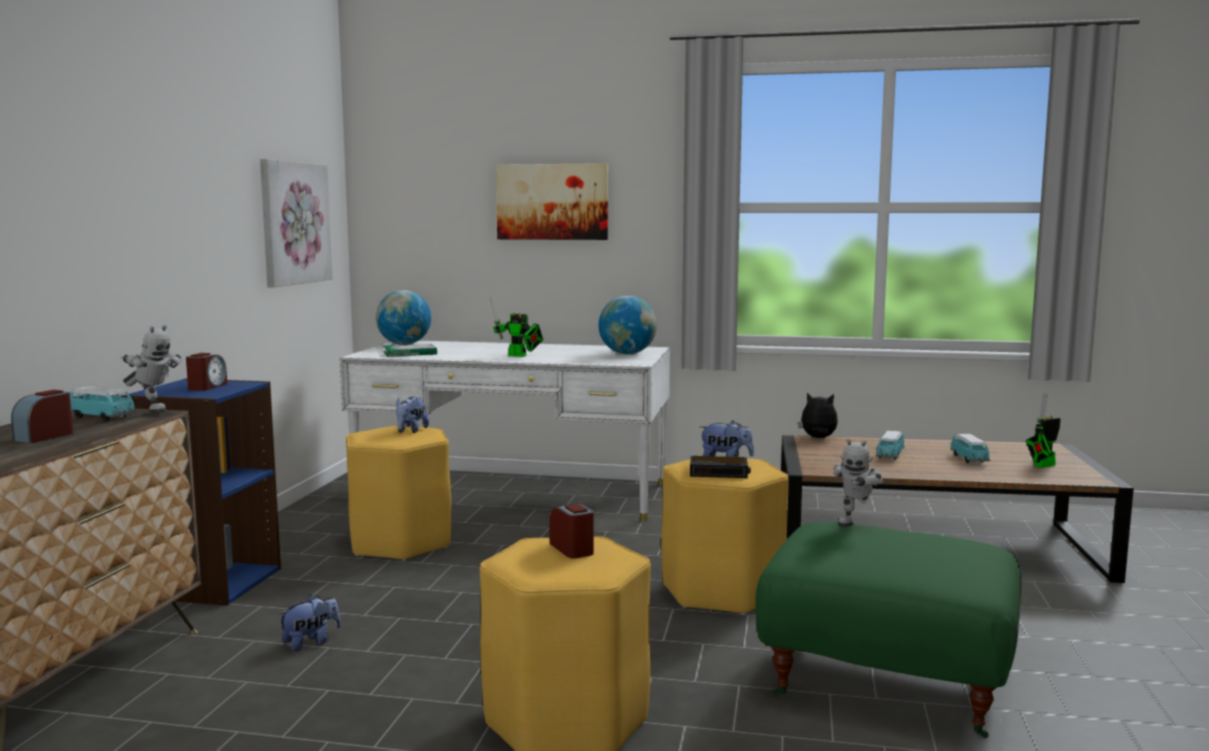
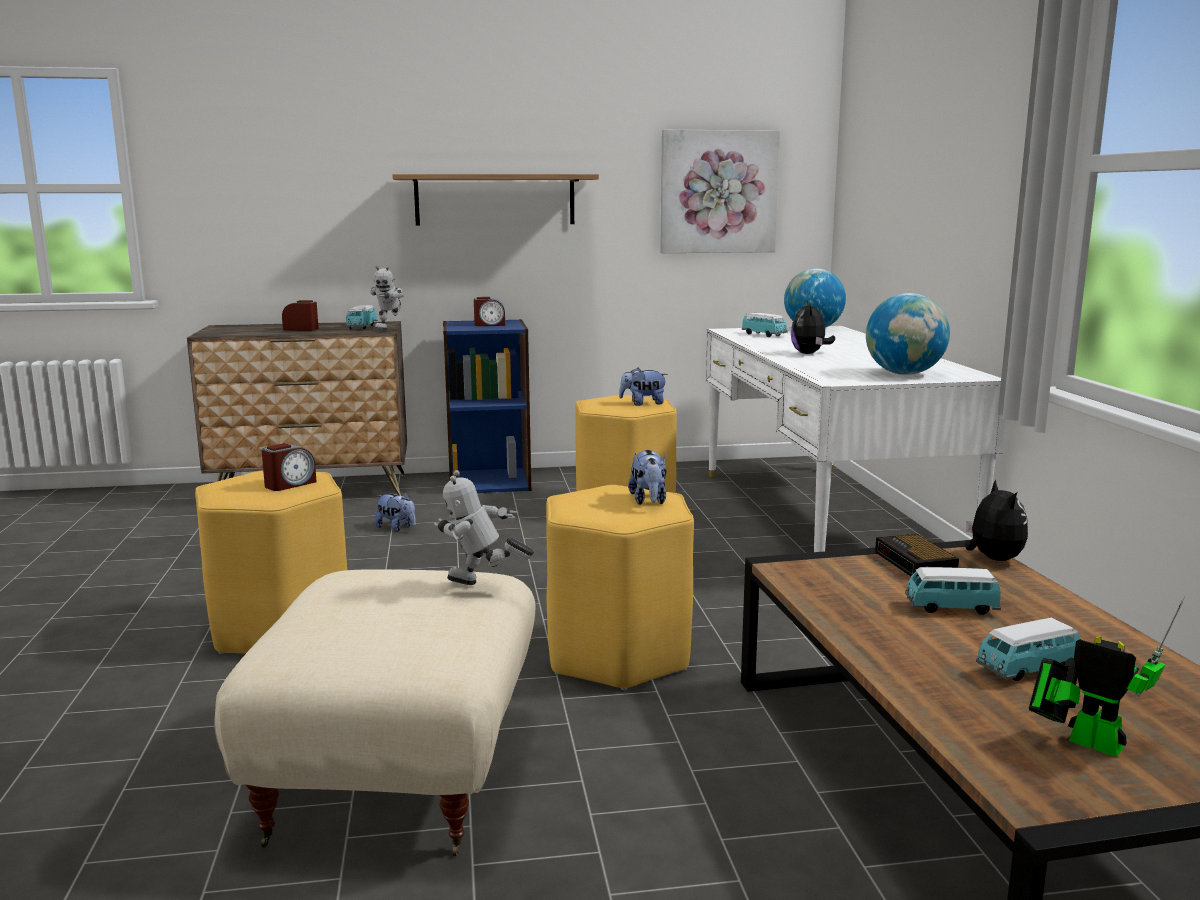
camera: 70 degrees right, 5 degrees up
book [383,344,437,357] -> toy car [742,313,788,337]
toy robot [490,298,543,357] -> plush toy [791,301,835,354]
picture [496,163,608,240] -> none
alarm clock [690,456,751,478] -> alarm clock moved to [875,534,959,577]
green ottoman [755,522,1021,738] -> beige ottoman [214,569,536,856]
none -> shelf [392,174,599,225]

